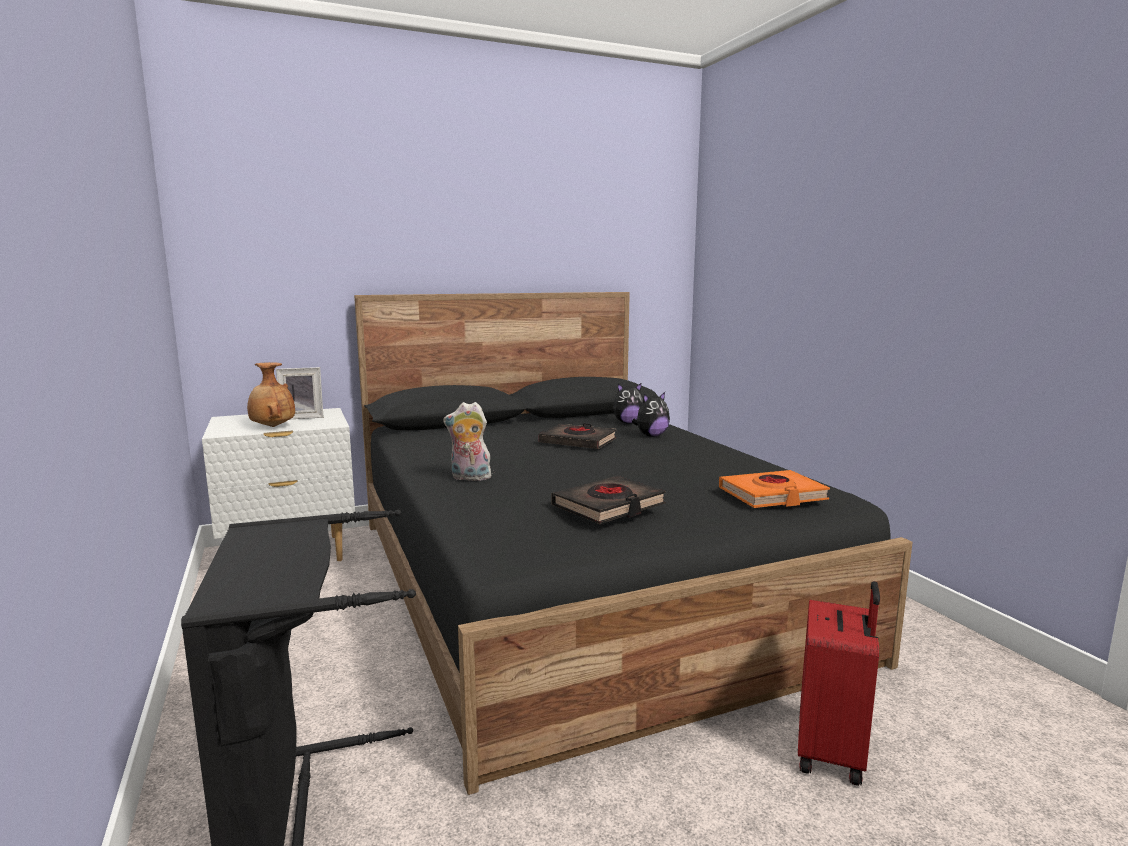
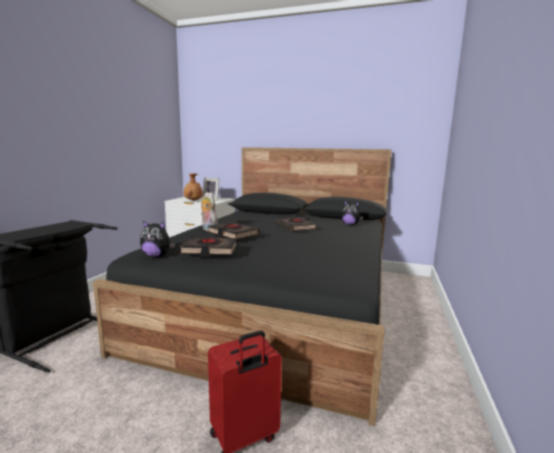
camera: 40 degrees right, 0 degrees up
plush toy [632,392,670,437] -> plush toy moved to [140,221,175,257]
orange book [719,470,830,508] -> none
none -> black book [208,222,259,239]

